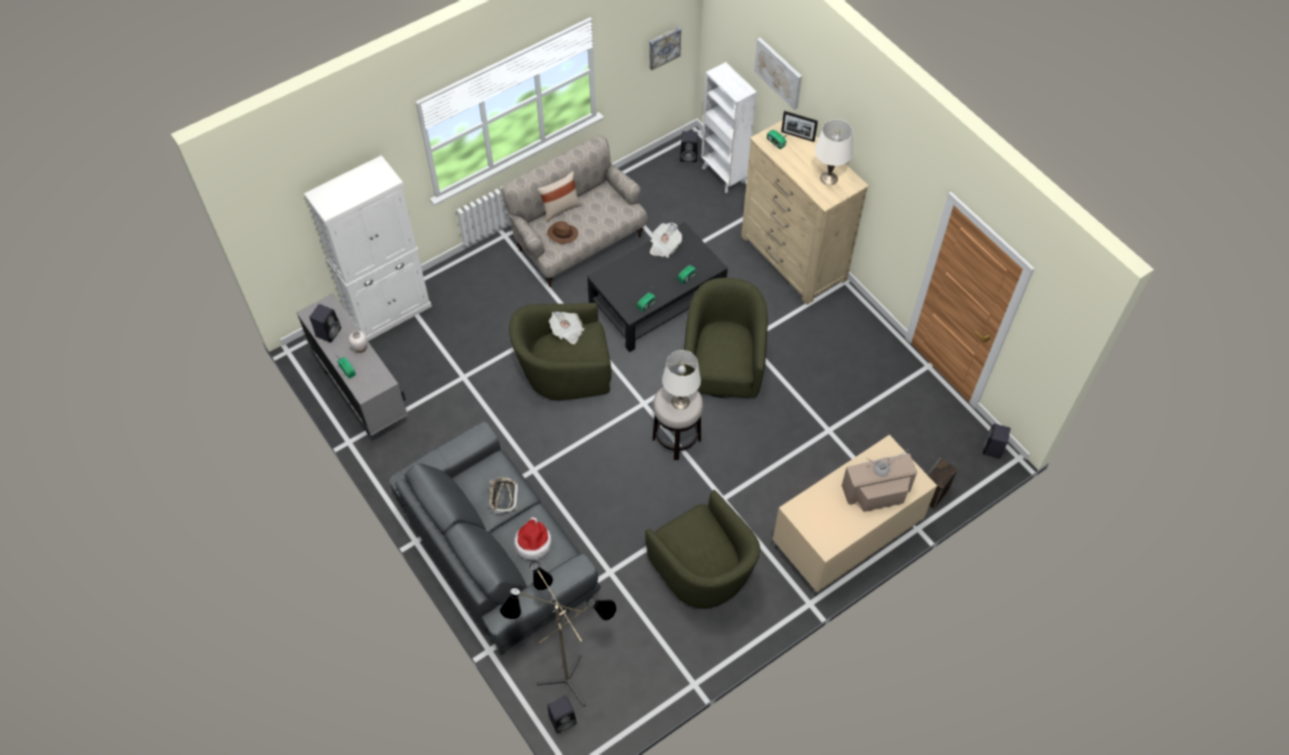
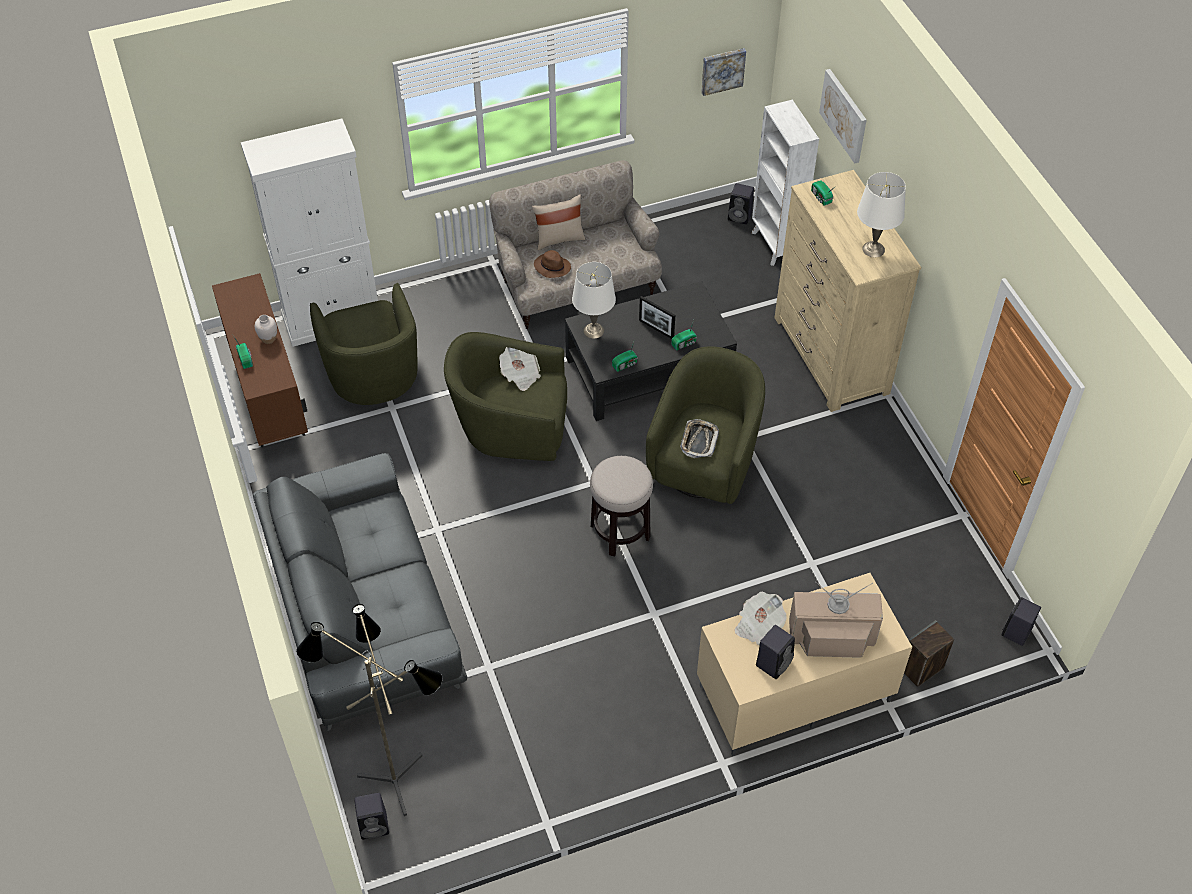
camera: 15 degrees right, 5 degrees down
grey cabinet [296,293,407,436] -> brown cabinet [212,273,308,447]
black speaker [309,304,341,343] -> black speaker moved to [756,625,795,679]
tray [489,477,519,514] -> tray moved to [680,419,719,458]
hat [514,517,552,560] -> none
green armchair [645,490,760,608] -> green armchair moved to [310,283,418,405]
newspaper [650,223,682,258] -> newspaper moved to [734,591,787,645]
white table lamp [662,350,701,410] -> white table lamp moved to [572,262,616,339]
picture frame [781,111,818,142] -> picture frame moved to [639,296,675,339]

